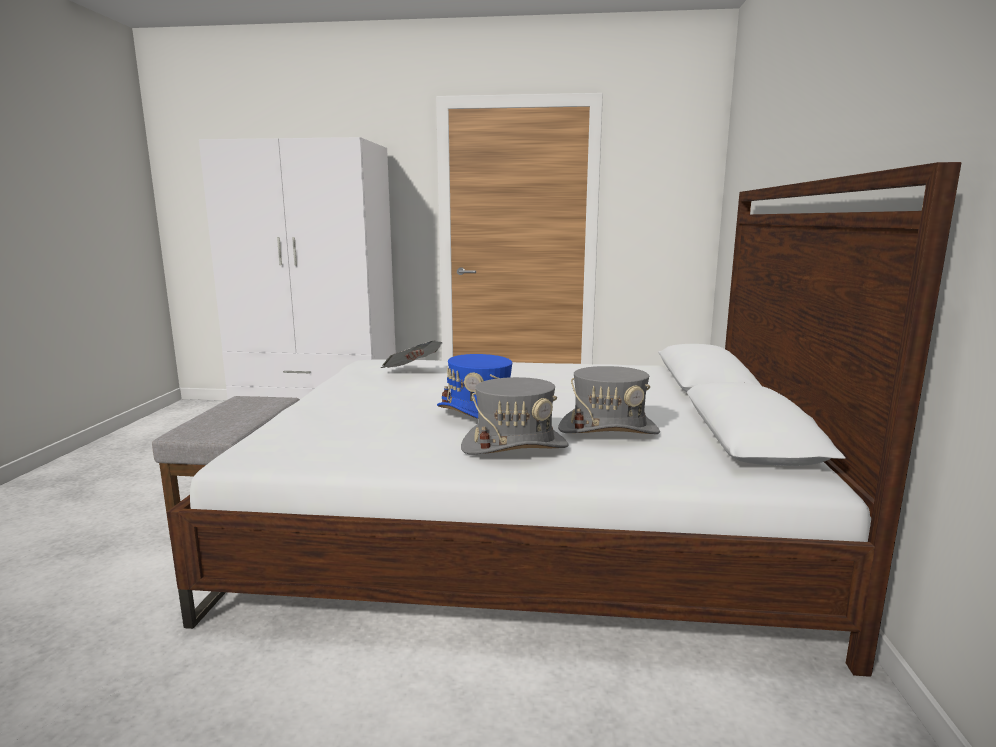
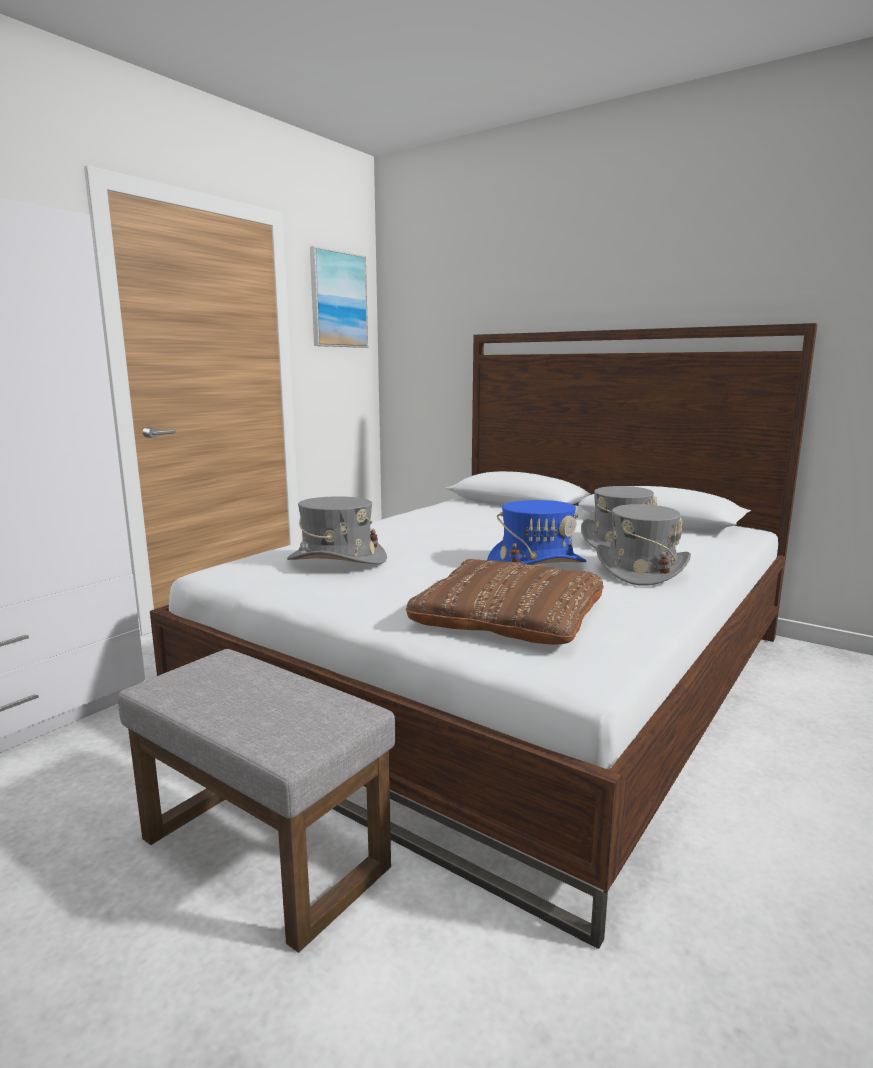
camera: 60 degrees left, 0 degrees up
newspaper [381,341,442,368] -> grey hat [287,496,387,564]
none -> picture [310,246,368,348]
none -> brown pillow [406,559,604,644]

